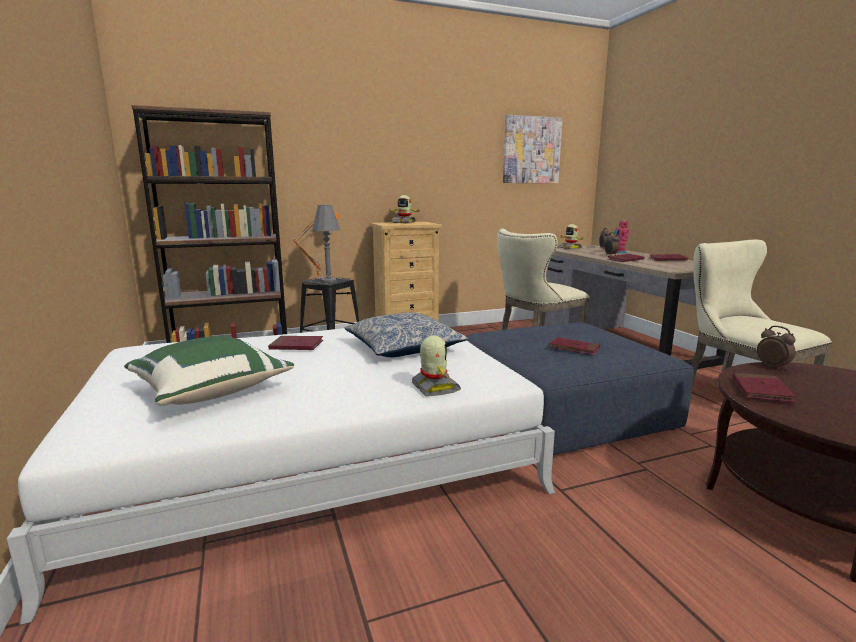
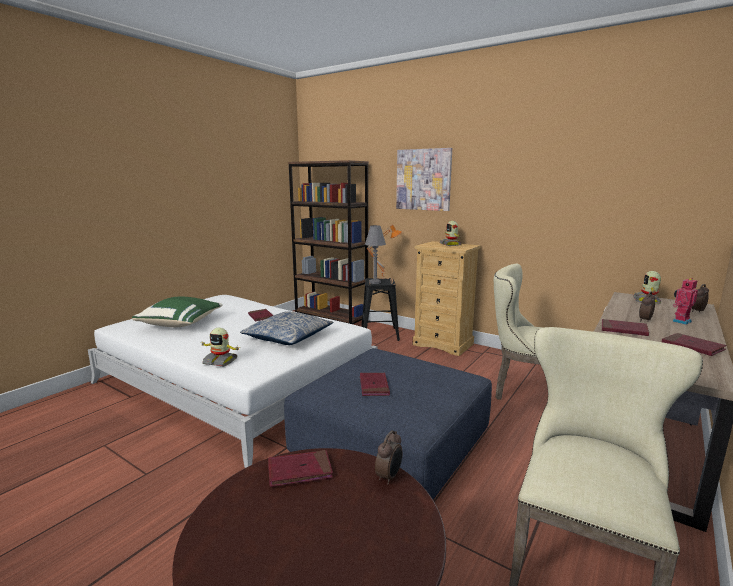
camera: 55 degrees right, 0 degrees up
toy robot [412,335,461,396] -> toy robot turned 75 degrees clockwise [200,328,240,367]
picture [503,115,563,183] -> picture moved to [396,148,452,211]

